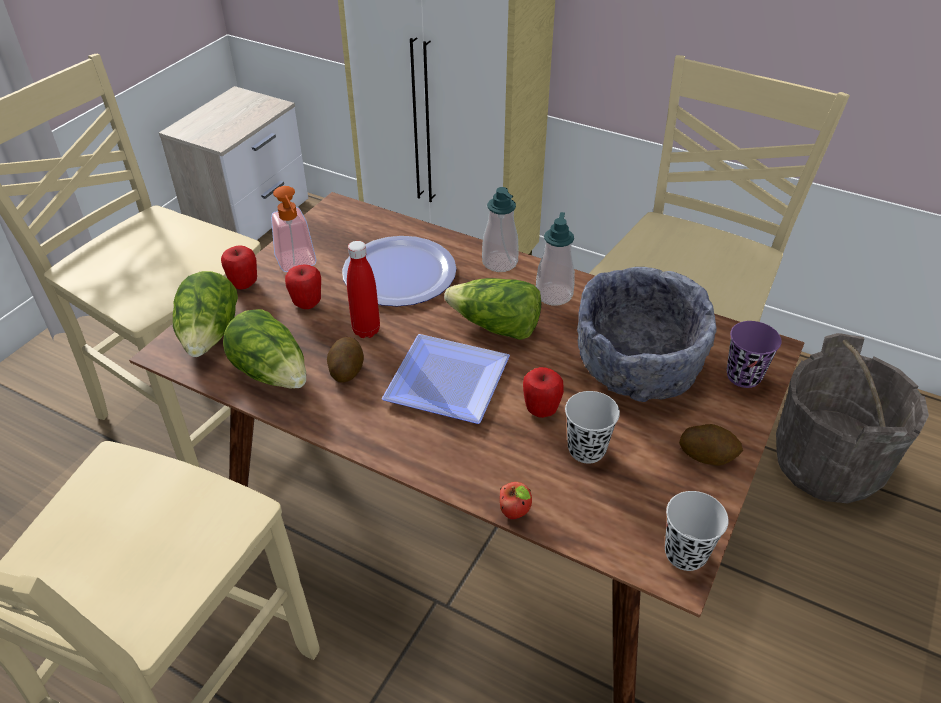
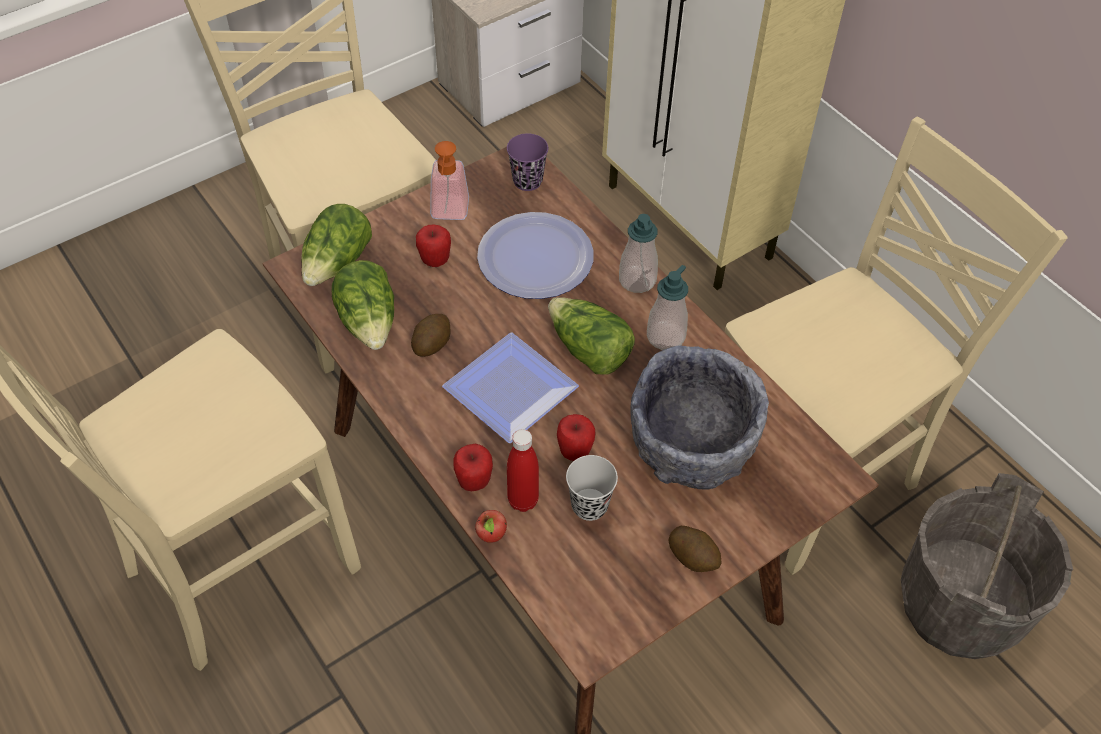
camera: 25 degrees right, 10 degrees up
apple [221,245,257,289] -> apple moved to [454,443,493,491]
red bottle [347,241,380,338] -> red bottle moved to [507,429,539,512]
black cup [665,491,729,571] -> none
purple cup [727,321,782,388] -> purple cup moved to [507,133,548,191]

